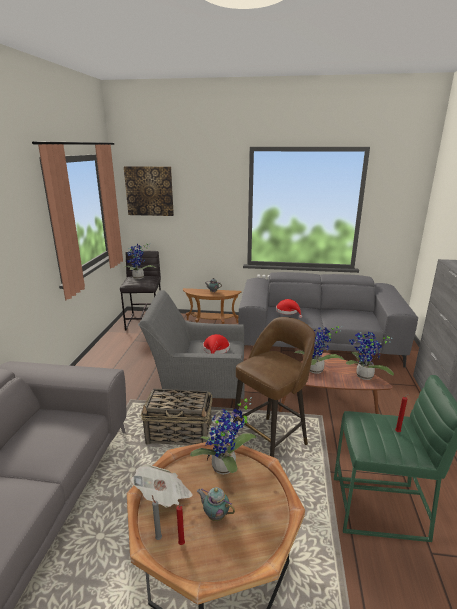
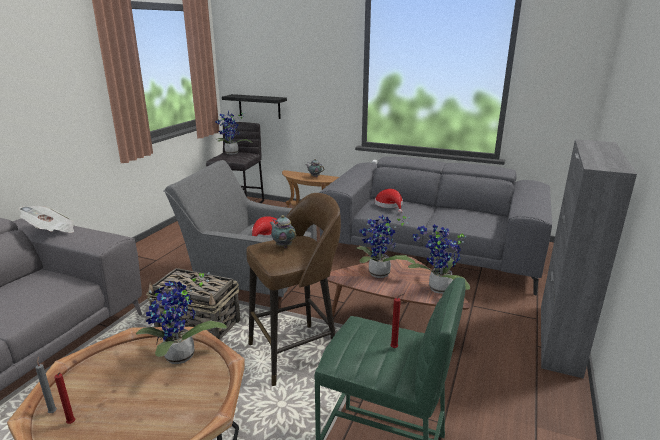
camera: 15 degrees right, 0 degrees up
picture [124,166,174,216] -> none
newspaper [131,464,192,508] -> newspaper moved to [18,206,74,233]
teapot [197,487,235,521] -> teapot moved to [269,215,296,248]
none -> black shelf [222,94,287,119]

